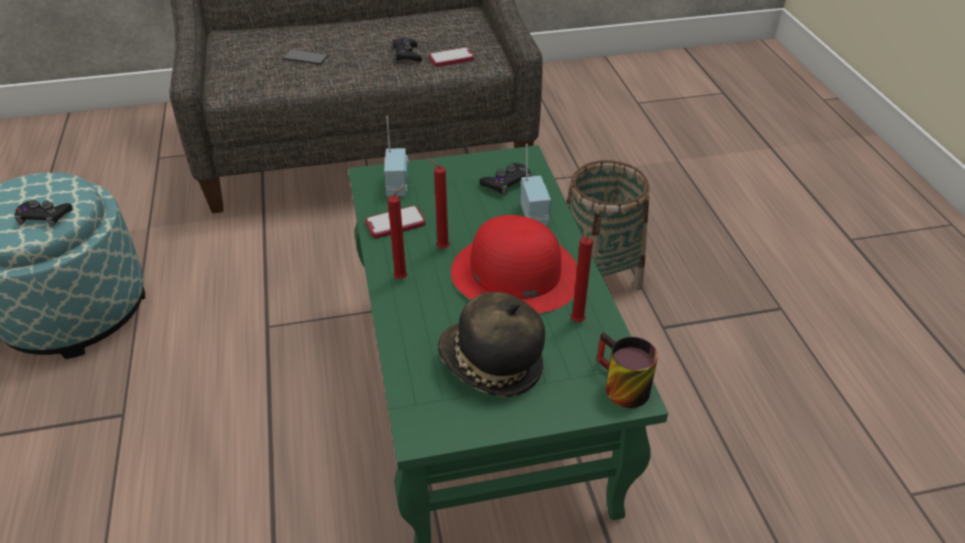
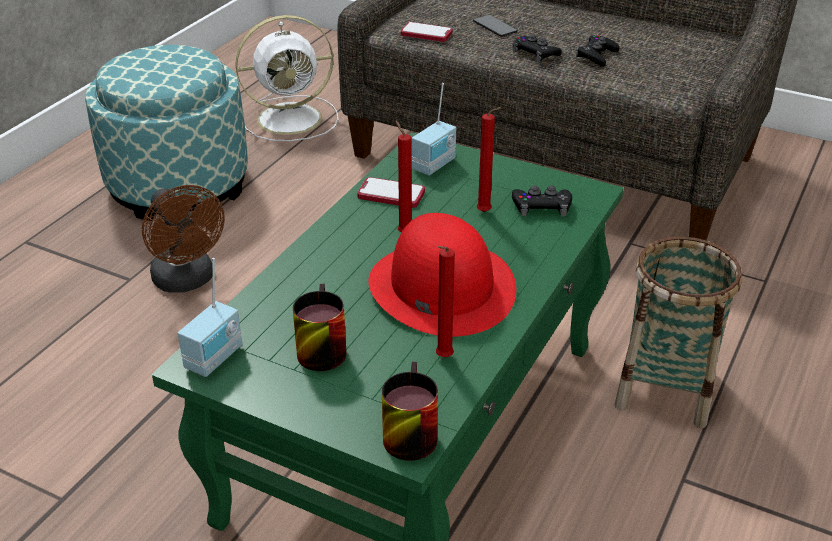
camera: 40 degrees right, 5 degrees down
black game controller [14,200,73,227] -> black game controller moved to [513,34,562,62]
red candle [388,187,407,279] -> red candle moved to [477,107,501,212]
phone [429,47,474,67] -> phone moved to [401,22,453,42]
hat [438,292,545,397] -> mug [293,284,346,371]
radio [520,144,551,226] -> radio moved to [178,258,242,377]
none -> brown fan [142,185,225,293]
none -> white fan [235,15,339,141]

